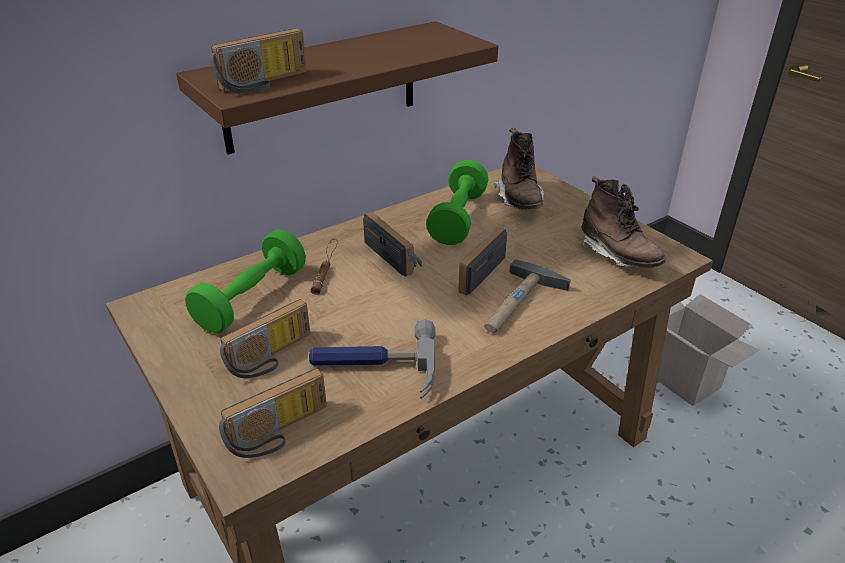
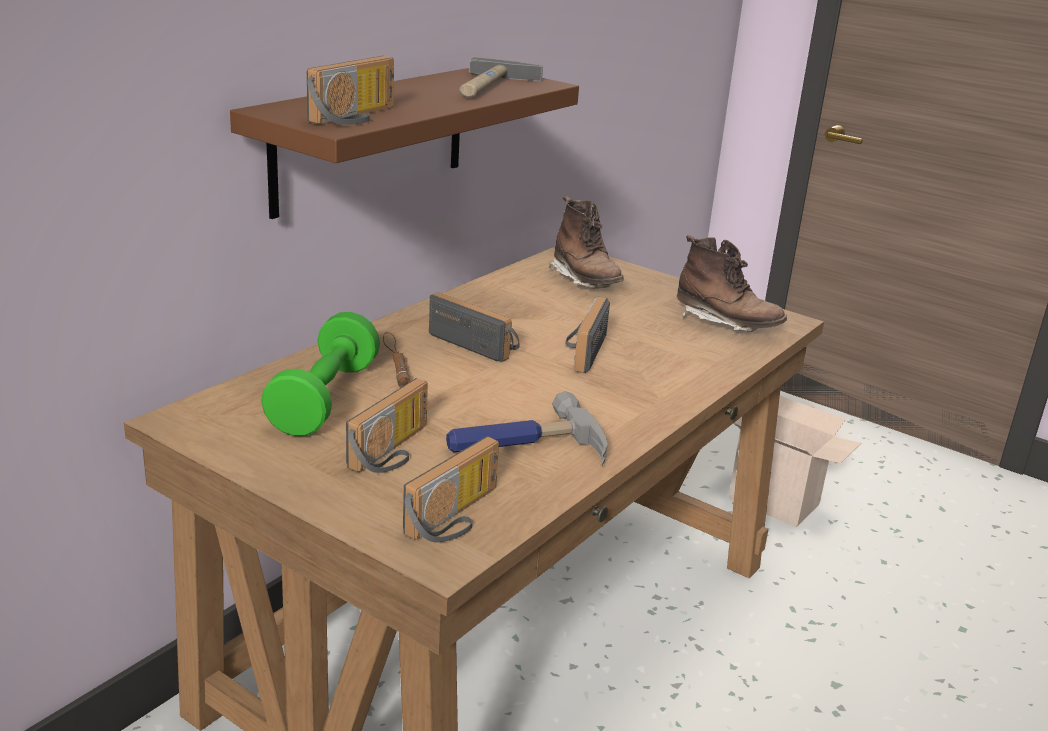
camera: 20 degrees left, 10 degrees down
green dumbbell [426,160,488,245] -> none
hammer [484,259,571,333] -> hammer moved to [460,57,543,97]

